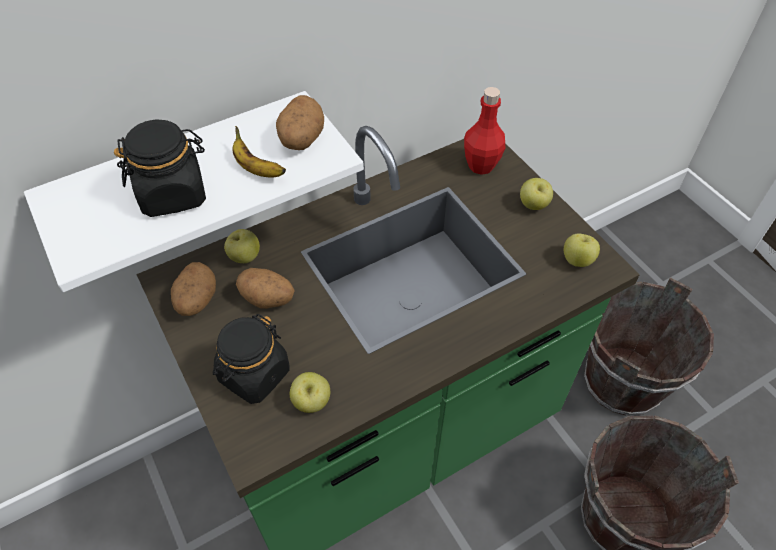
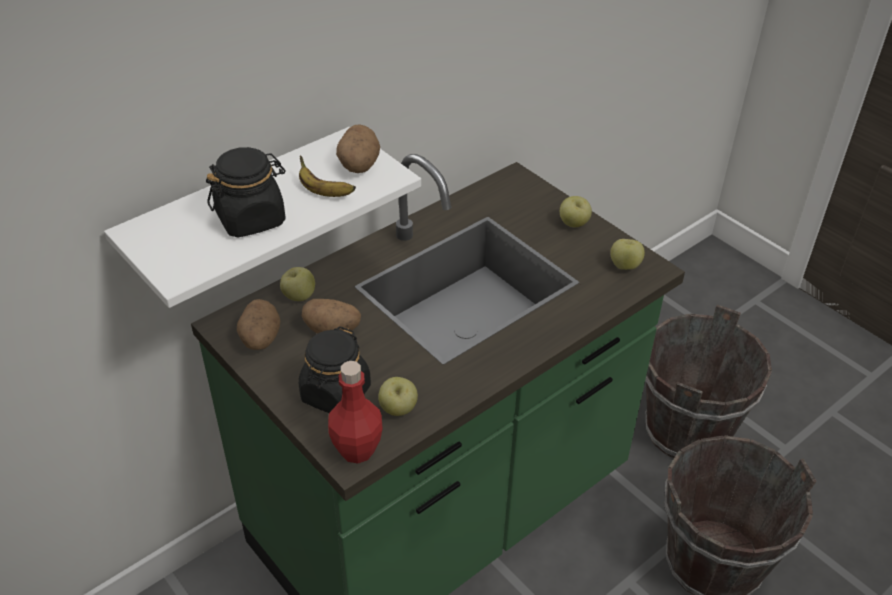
camera: 10 degrees left, 10 degrees down
red bottle [464,87,505,175] -> red bottle moved to [328,361,383,463]

